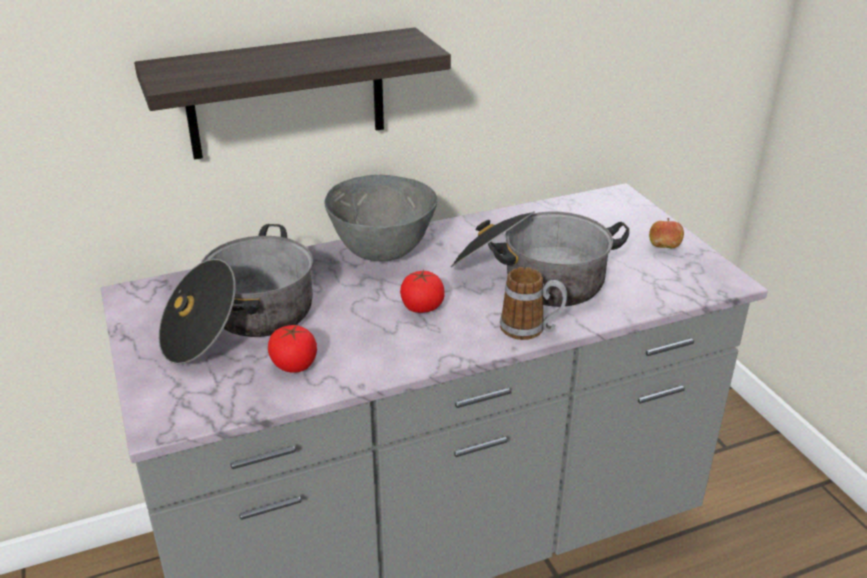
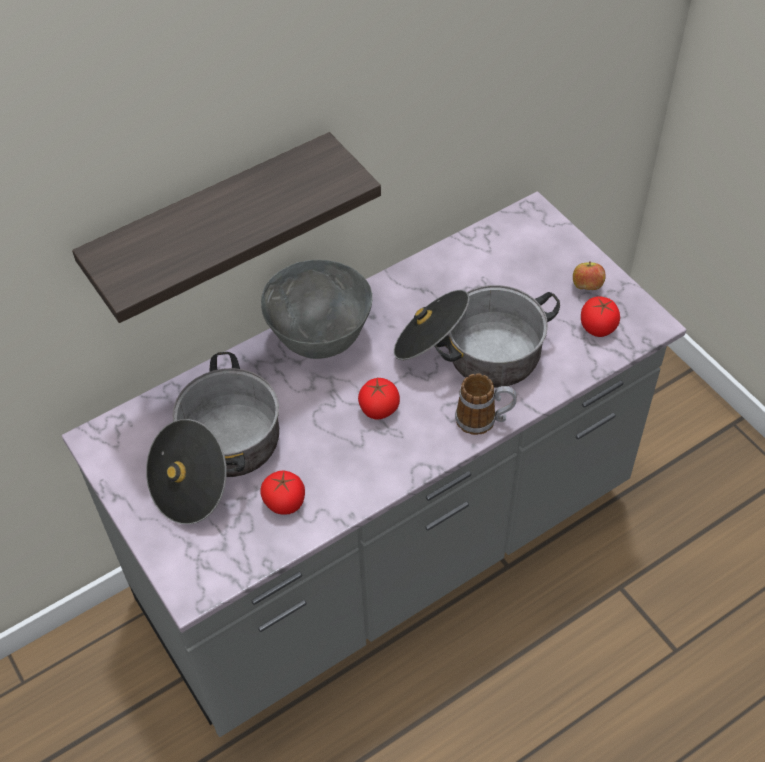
camera: 10 degrees left, 20 degrees up
none -> tomato [581,296,620,337]

